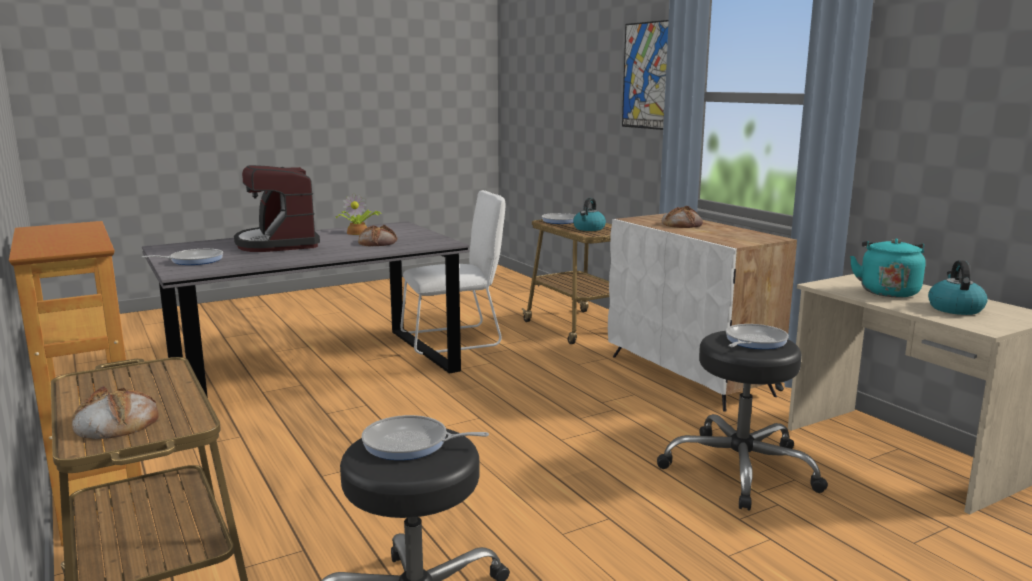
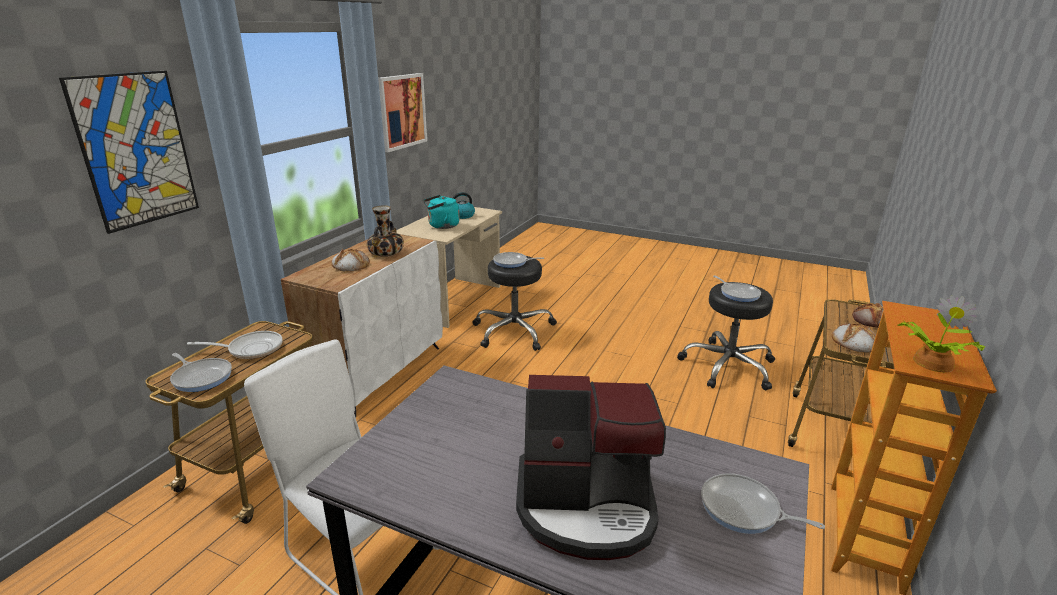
camera: 125 degrees left, 10 degrees up
coffee machine [234,165,320,252] -> coffee machine turned 60 degrees clockwise [516,375,666,560]
potted plant [336,193,381,235] -> potted plant moved to [897,295,985,372]
bread [358,225,397,246] -> bread moved to [832,323,876,353]
kettle [573,198,606,231] -> frying pan [187,331,283,359]
none -> vase [367,205,404,257]
none -> picture [378,73,427,152]

